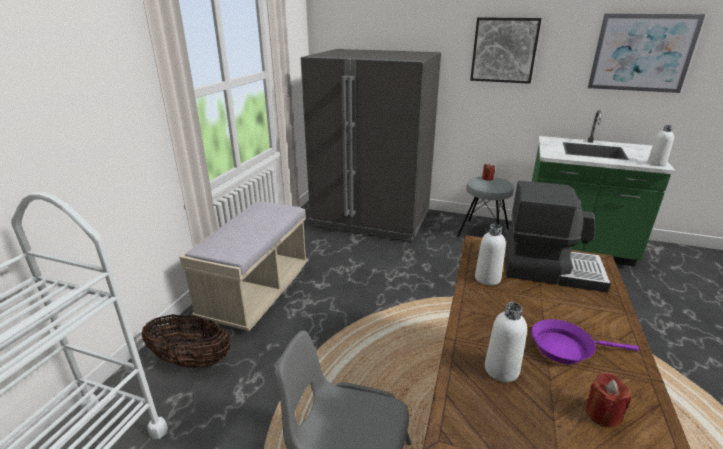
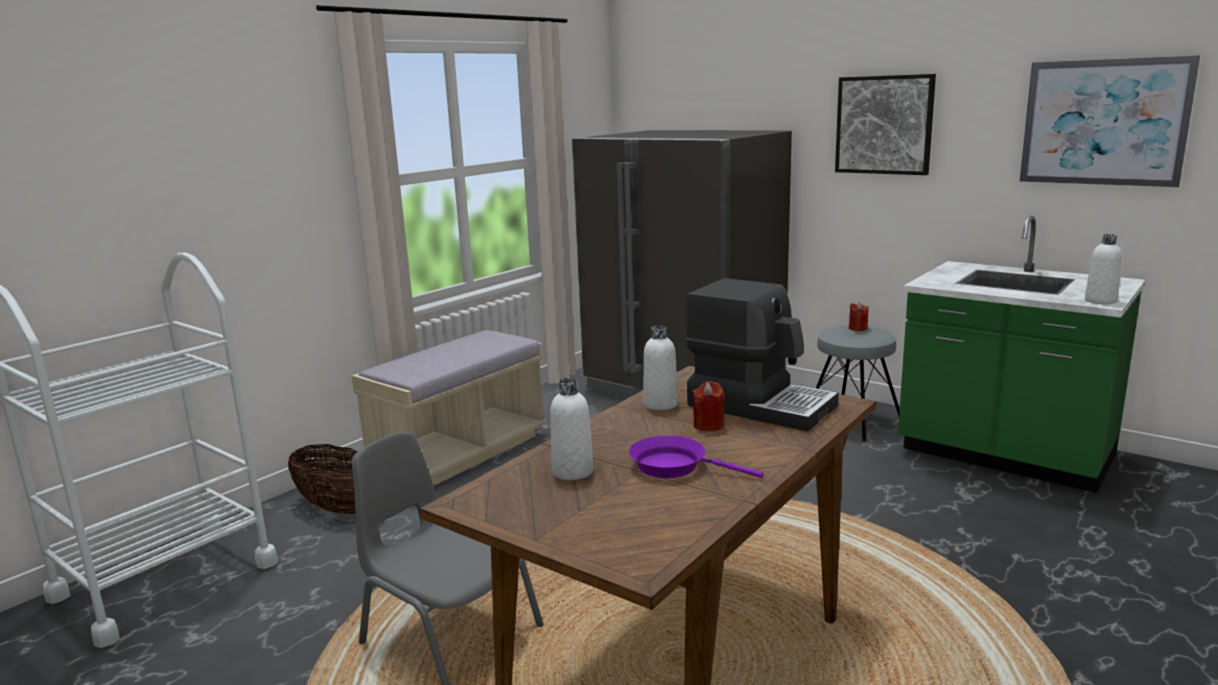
camera: 20 degrees right, 10 degrees down
red candle [586,372,631,428] -> red candle moved to [692,381,725,431]

